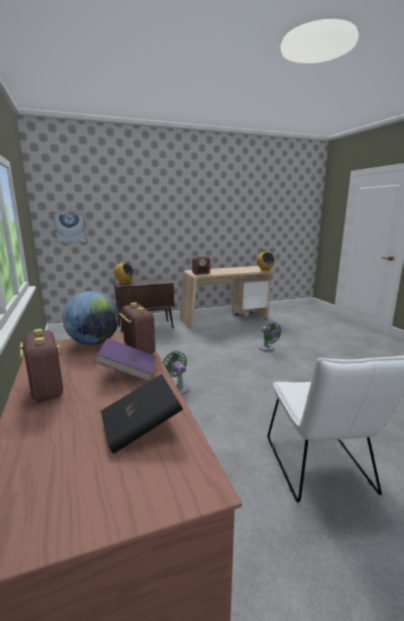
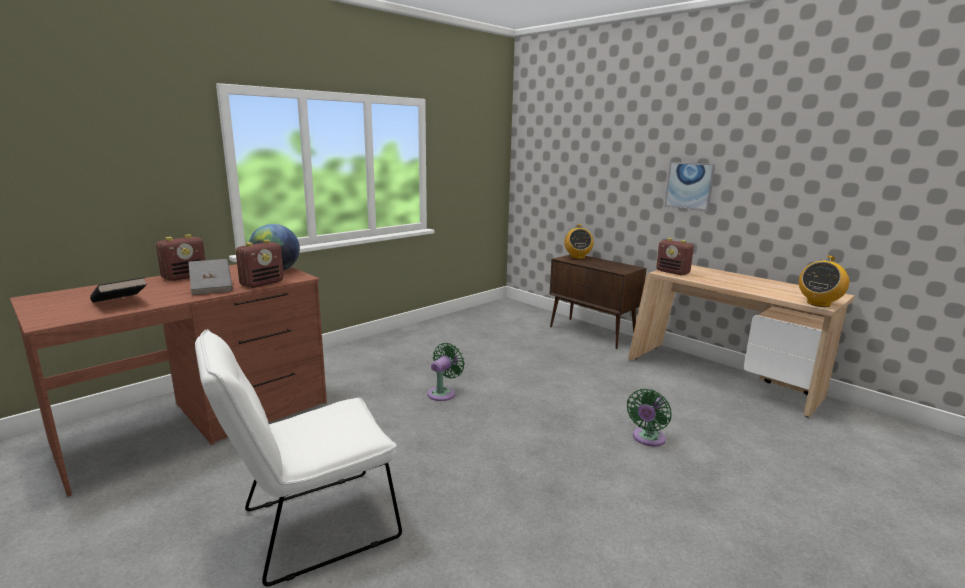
camera: 65 degrees right, 0 degrees up
picture [53,214,86,243] -> picture moved to [665,162,715,211]
purple book [95,338,156,382] -> grey book [188,259,233,295]

